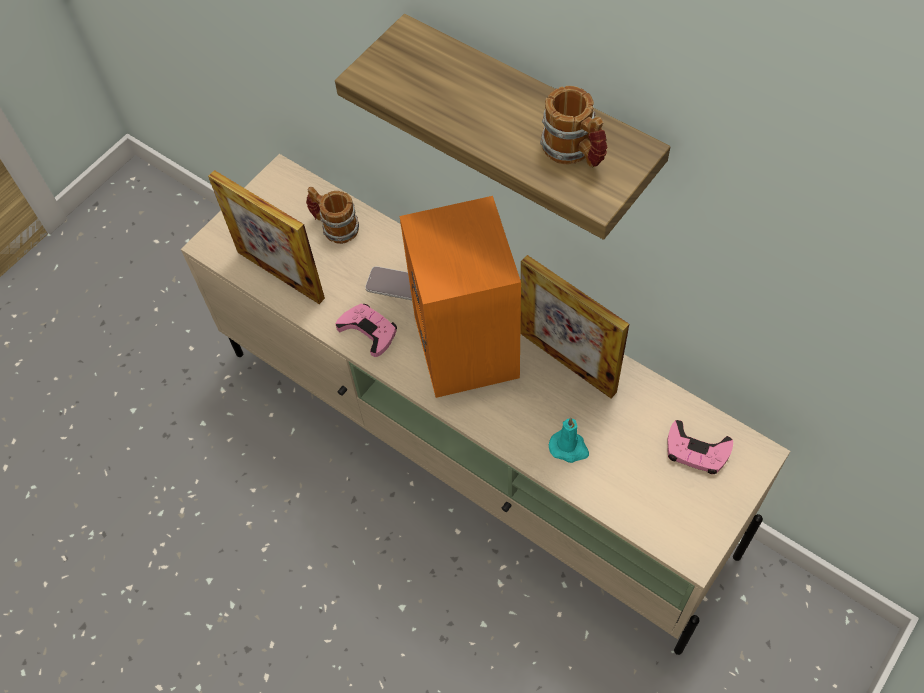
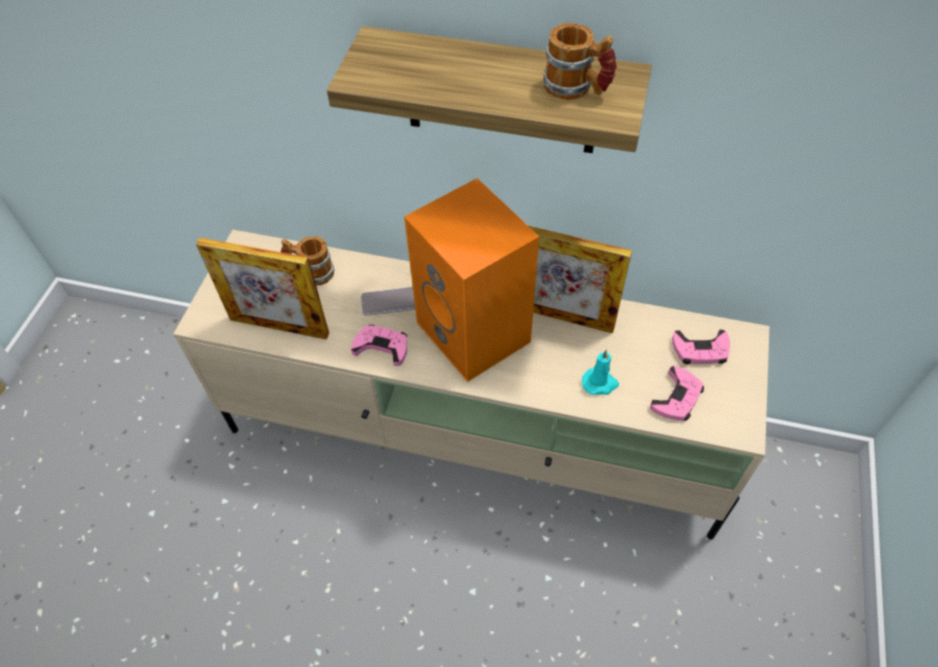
camera: 25 degrees left, 5 degrees down
none -> pink game controller [650,366,704,421]

